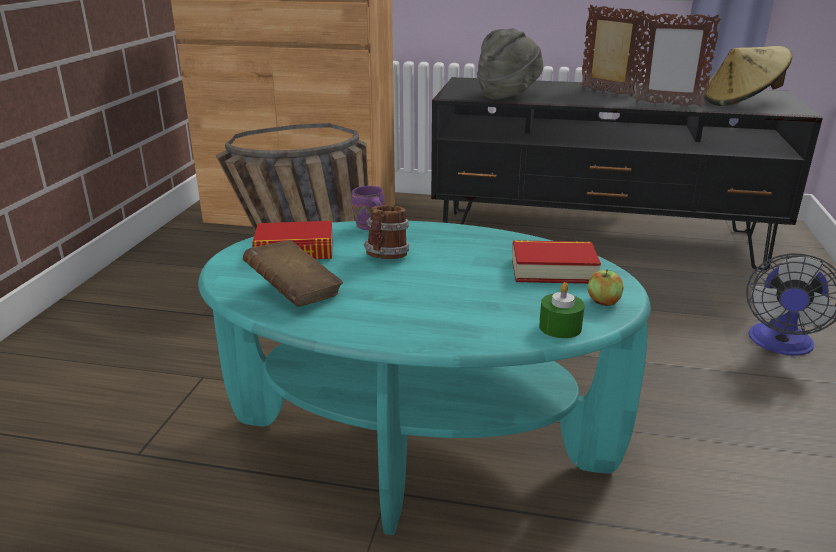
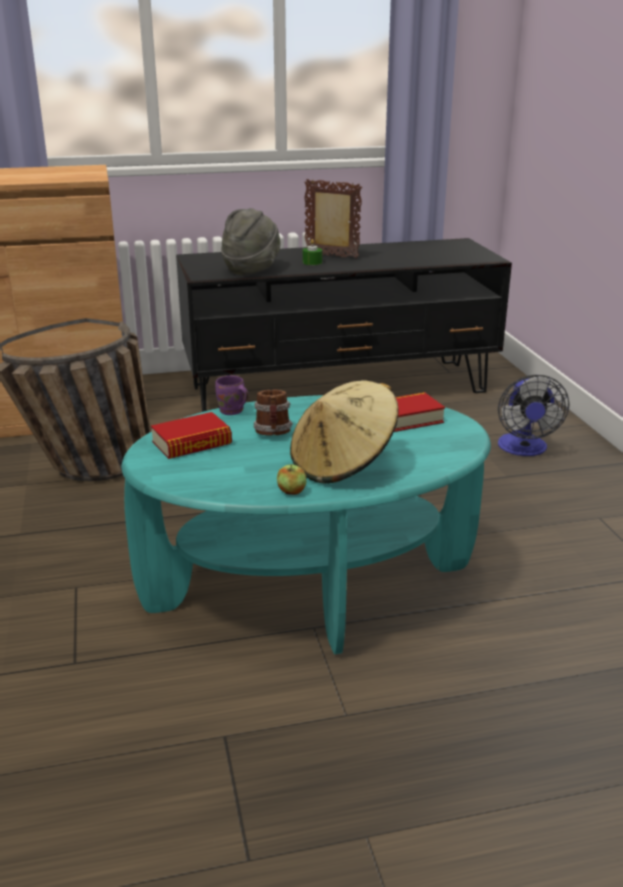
camera: 25 degrees left, 0 degrees up
brown book [243,240,343,307] -> none
green candle [539,282,585,339] -> green candle moved to [303,239,322,265]
apple [588,269,624,306] -> apple moved to [277,464,306,495]
picture frame [634,13,721,107] -> none
beige hat [704,46,792,106] -> beige hat moved to [290,380,399,484]

